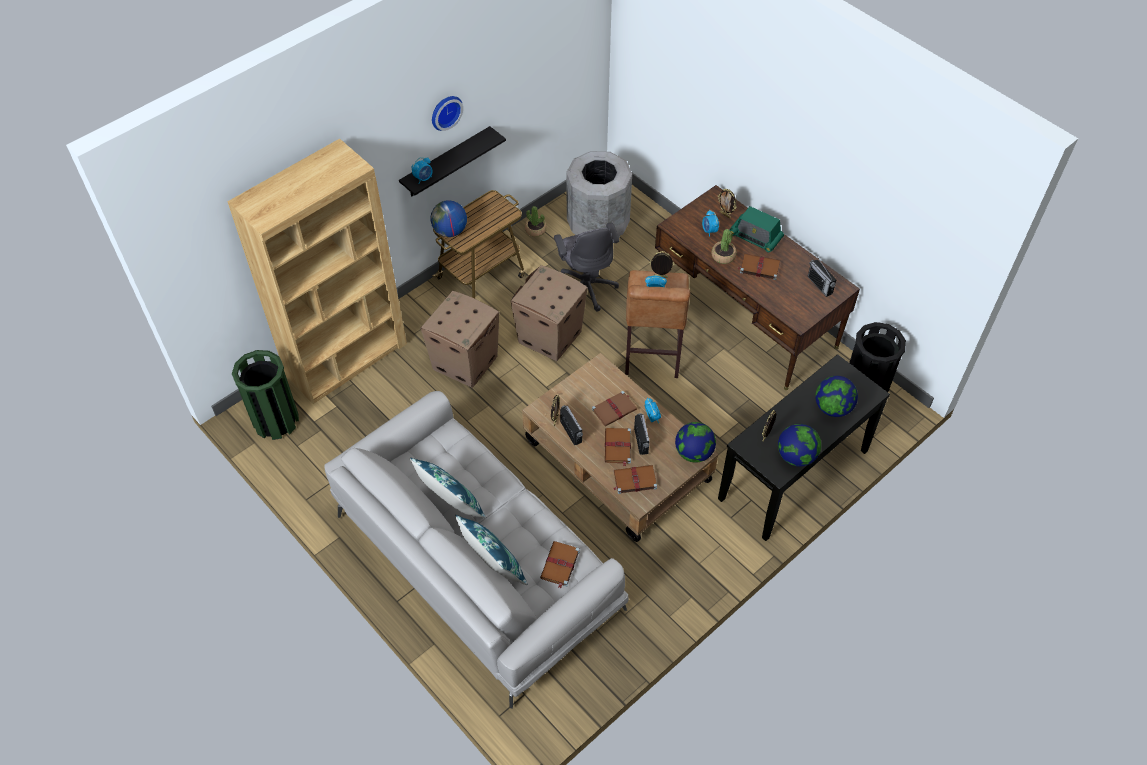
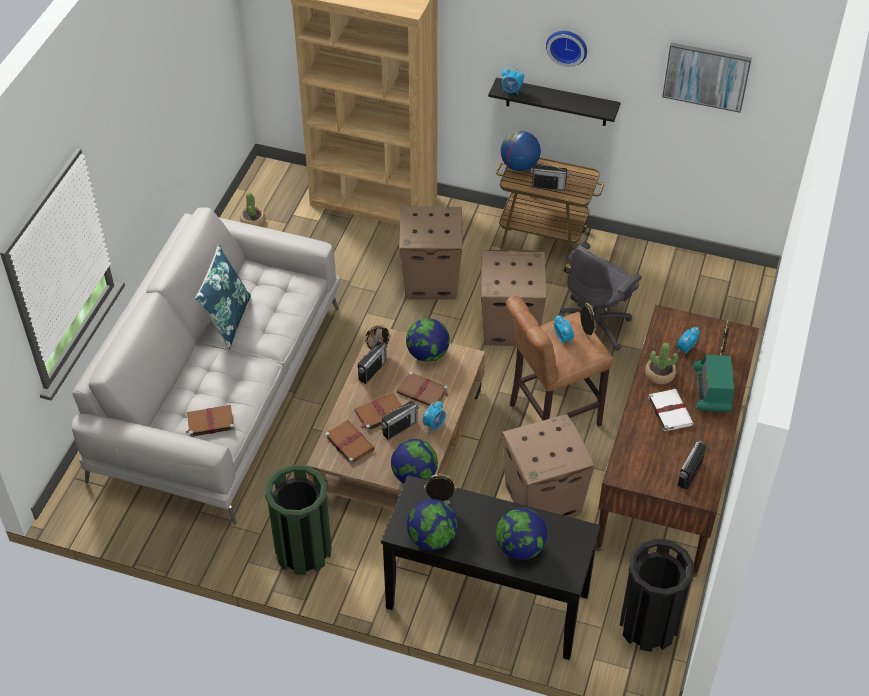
camera: 60 degrees right, 5 degrees down
green trash can [232,350,299,440] -> green trash can moved to [265,465,332,575]
blue pillow [455,515,527,585] -> none
potted plant [525,206,547,237] -> potted plant moved to [240,192,265,227]
grey trash can [566,151,632,238] -> none
brown book [738,254,780,280] -> white book [648,389,693,432]
none -> globe [406,318,450,362]
none -> cardboard box [502,414,595,517]
none -> radio [531,160,570,191]
none -> picture [662,43,752,113]

